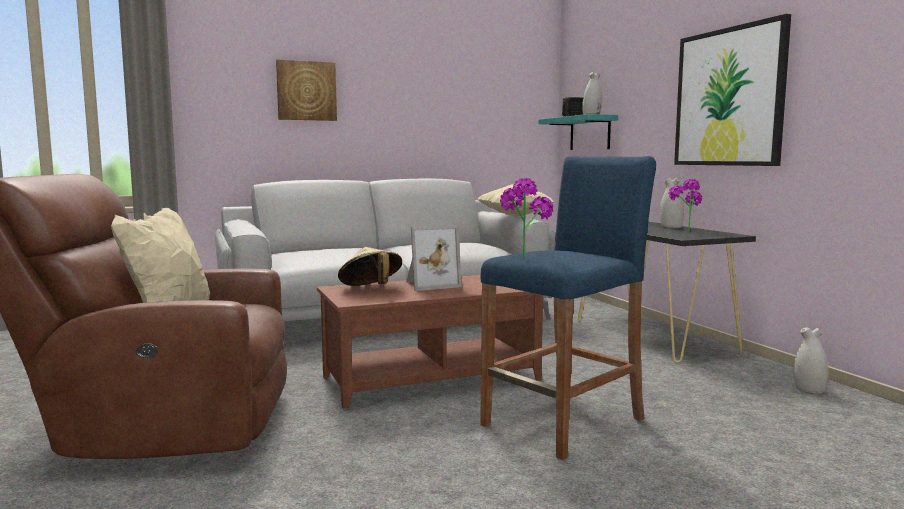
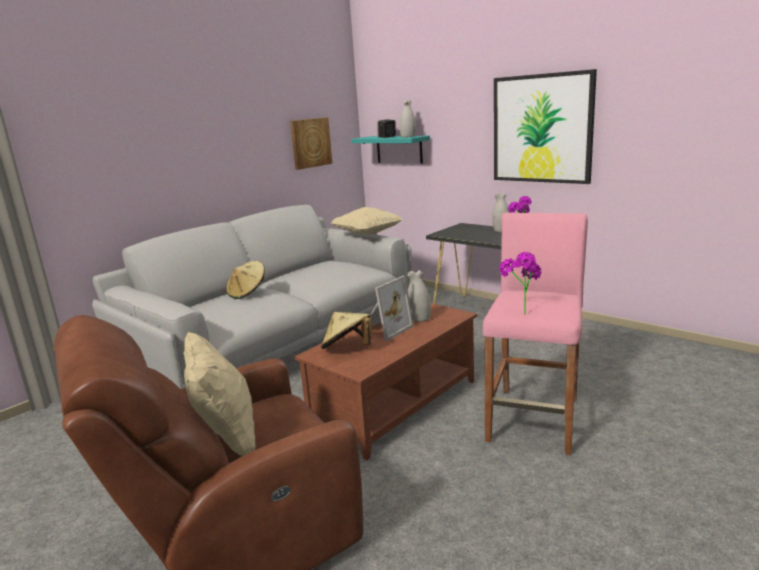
camera: 25 degrees left, 10 degrees up
picture [276,60,337,121] -> picture moved to [290,117,332,170]
blue stool [480,156,656,460] -> pink stool [483,212,588,455]
white vase [794,327,828,394] -> white vase moved to [407,270,431,322]
none -> beige hat [226,261,265,299]

